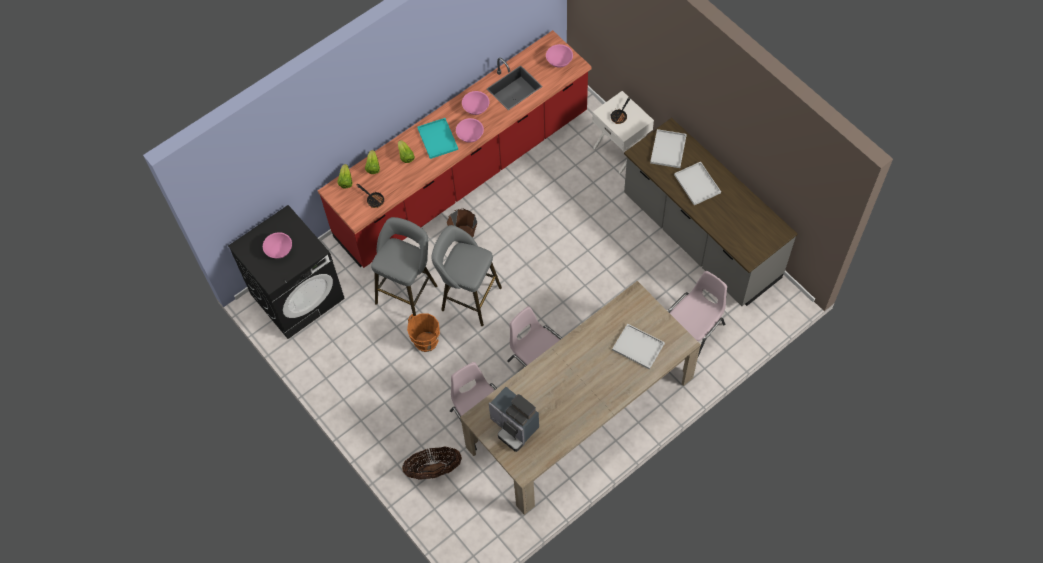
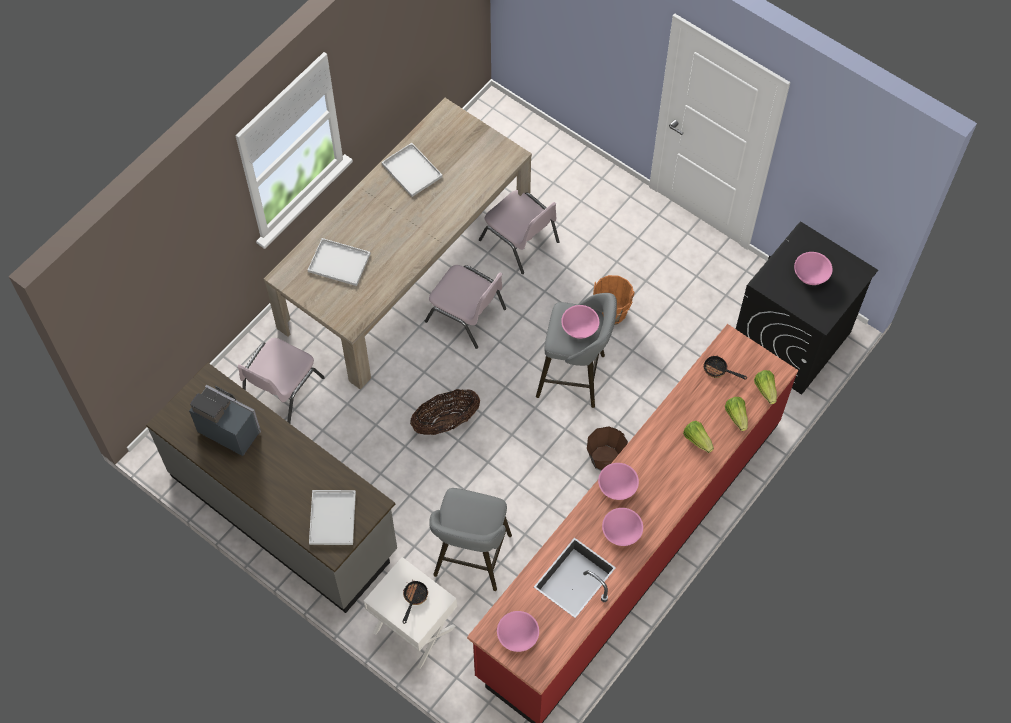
camera: 165 degrees right, 0 degrees up
grey stool [371,217,437,317] -> grey stool moved to [429,488,512,591]
basket [402,446,462,480] -> basket moved to [410,389,480,435]
turquoise tray [417,118,458,159] -> none
coffee machine [489,387,539,452] -> coffee machine moved to [189,385,261,456]
white tray [674,162,721,205] -> white tray moved to [381,143,443,197]
none -> pink bowl [561,305,599,339]

